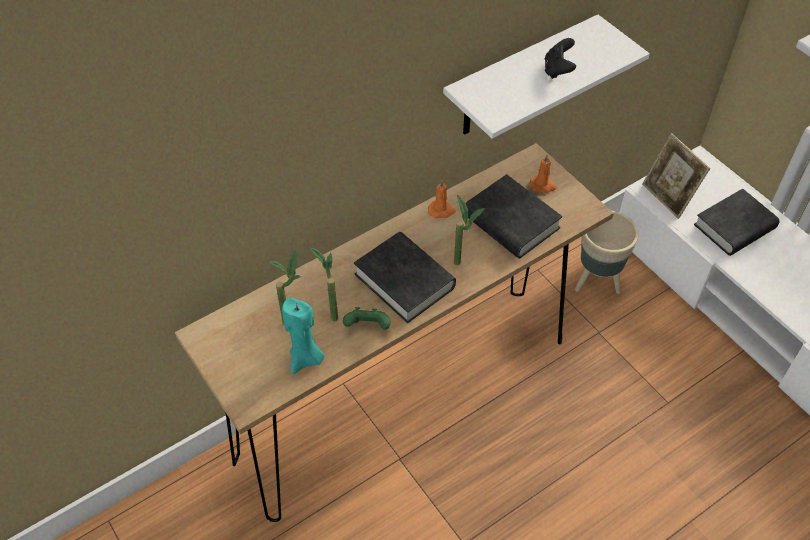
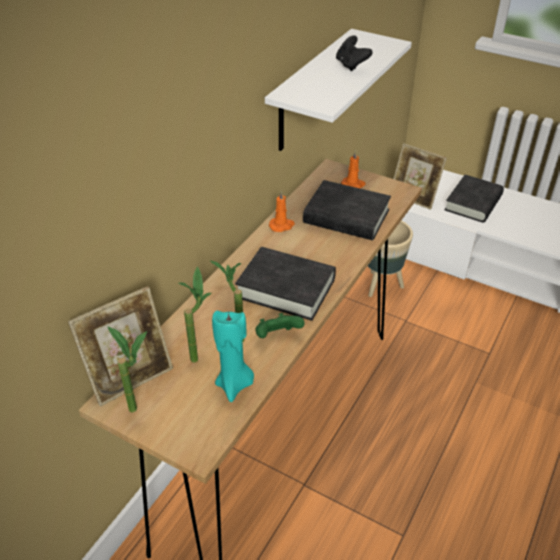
camera: 25 degrees left, 10 degrees down
potted plant [454,195,485,265] -> potted plant moved to [107,326,147,413]
none -> picture frame [68,286,173,406]

